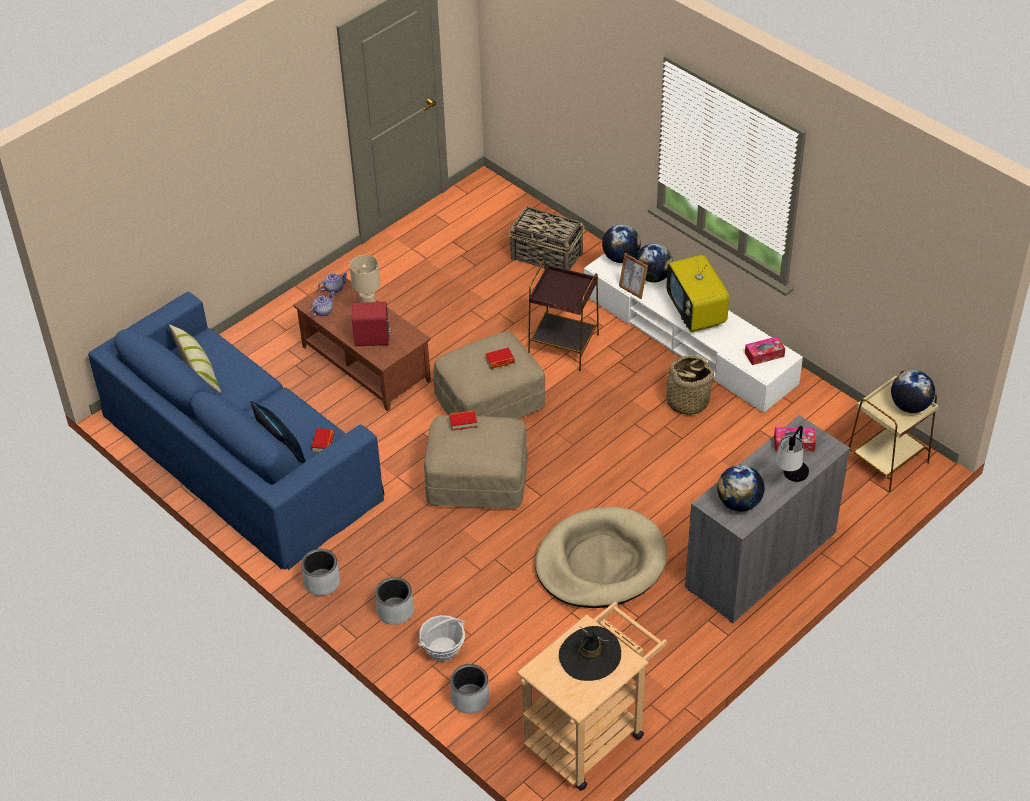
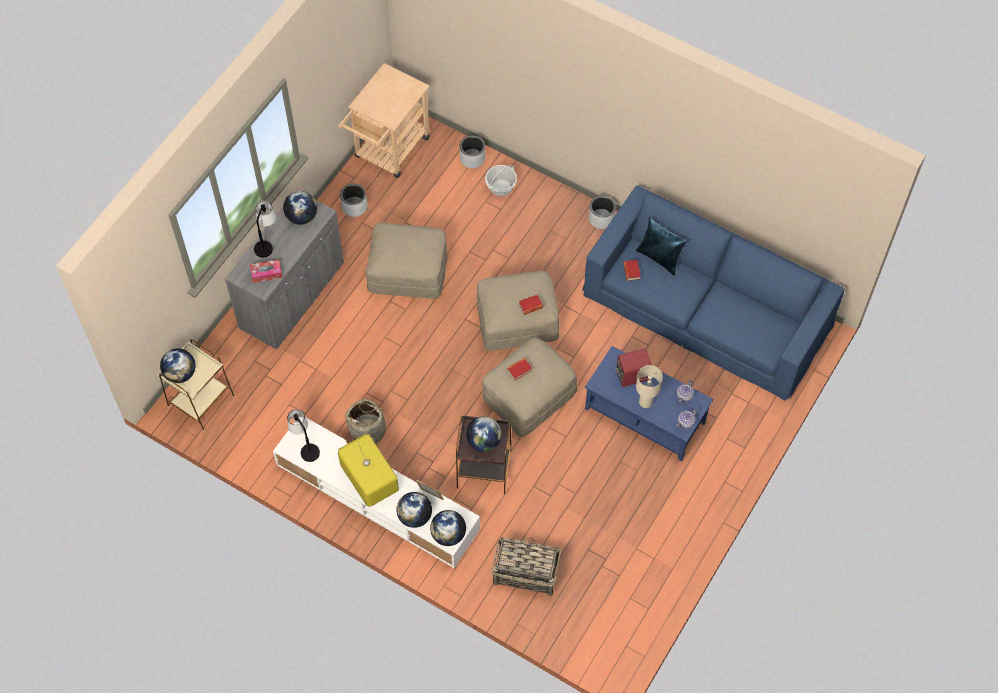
camera: 165 degrees right, 15 degrees up
pillow [169,324,221,393] -> none
brown coffee table [293,274,431,411] -> blue coffee table [585,346,713,461]
grey planter [375,577,414,625] -> grey planter moved to [340,183,368,217]
beige dog bed [535,507,667,608] -> beige ottoman [366,223,447,299]
black hat [559,626,621,681] -> none
tissue box [745,336,785,365] -> table lamp [287,409,320,462]
none -> globe [466,416,502,452]

